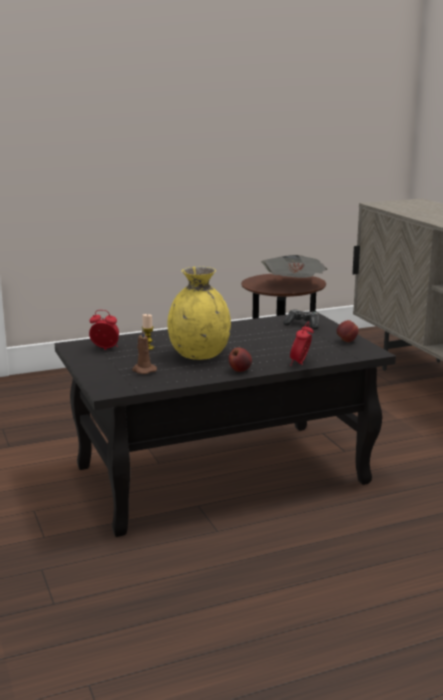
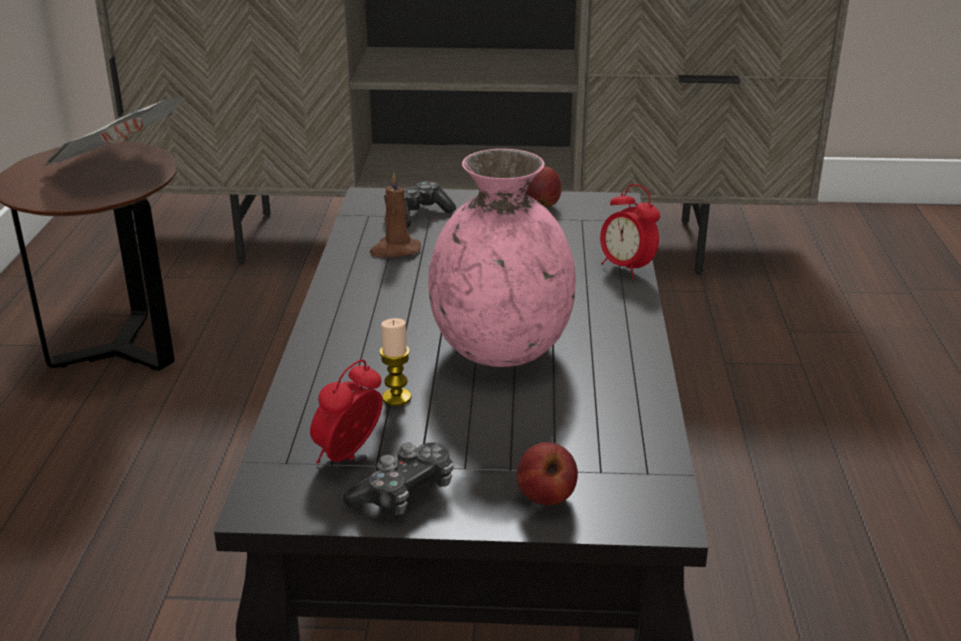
camera: 65 degrees left, 10 degrees up
brown candle [132,328,157,374] -> brown candle moved to [369,172,421,257]
yellow vase [167,267,231,360] -> pink vase [428,149,576,367]
apple [229,347,252,372] -> apple moved to [516,442,578,505]
none -> game controller [344,442,453,515]

